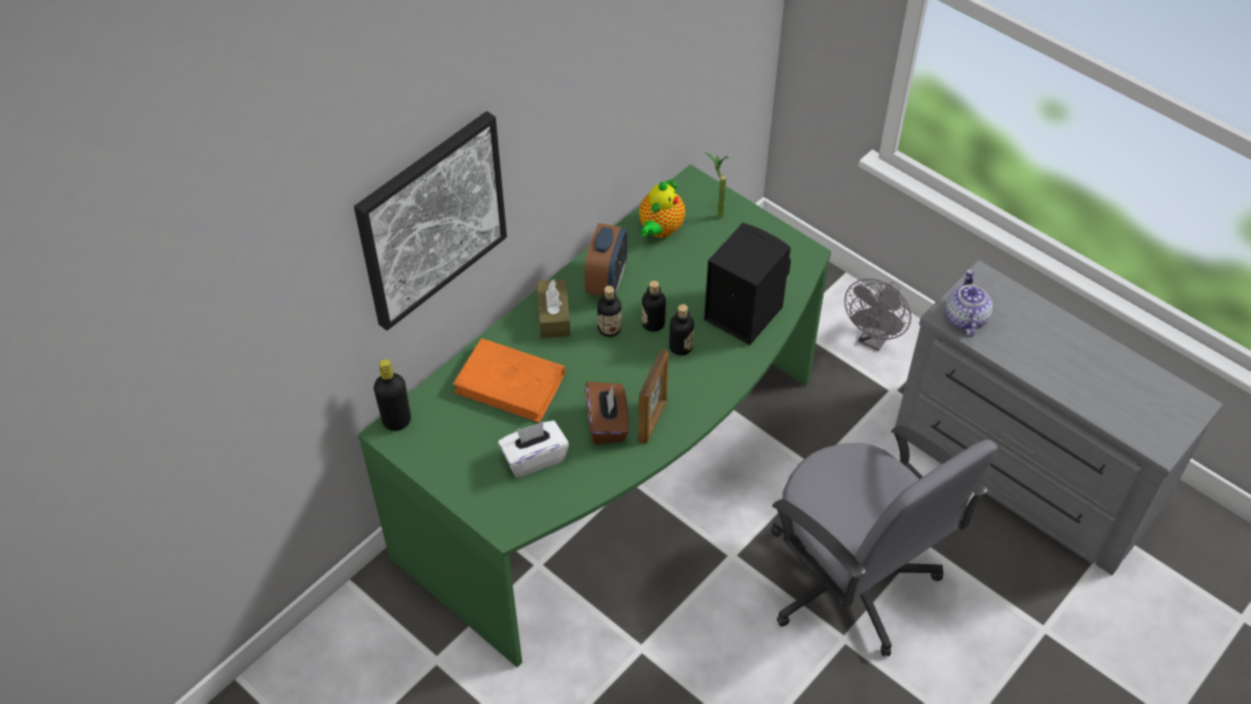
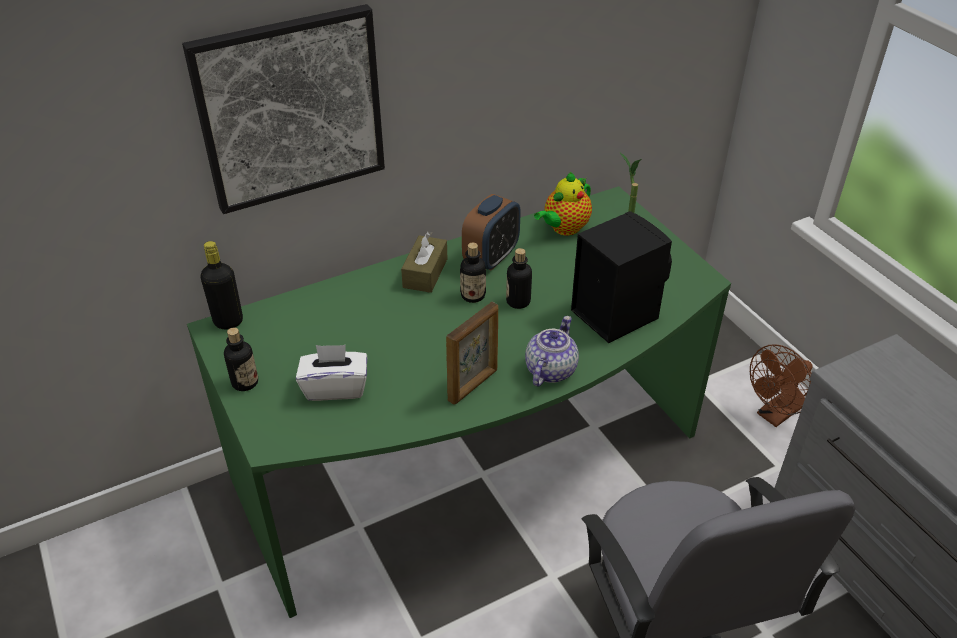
camera: 20 degrees right, 10 degrees down
orange book [453,338,566,423] -> none
brown tissue box [585,382,629,444] -> none
bottle [669,304,694,356] -> bottle moved to [224,327,258,391]
grey fan [844,279,911,351] -> brown fan [750,344,813,427]
teapot [945,269,993,337] -> teapot moved to [525,316,579,387]

